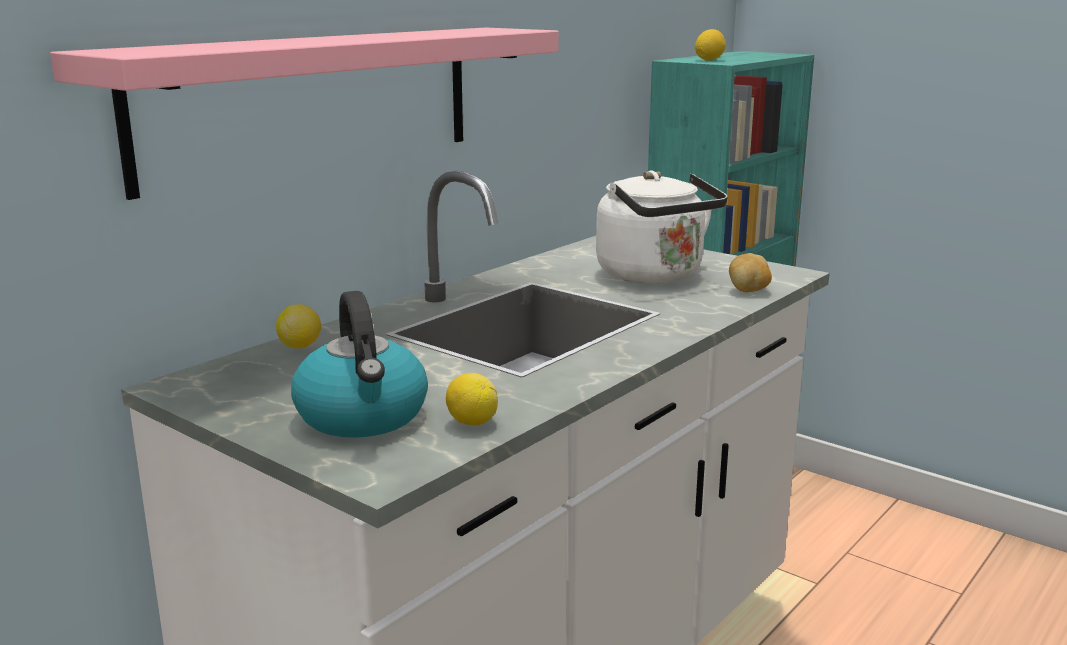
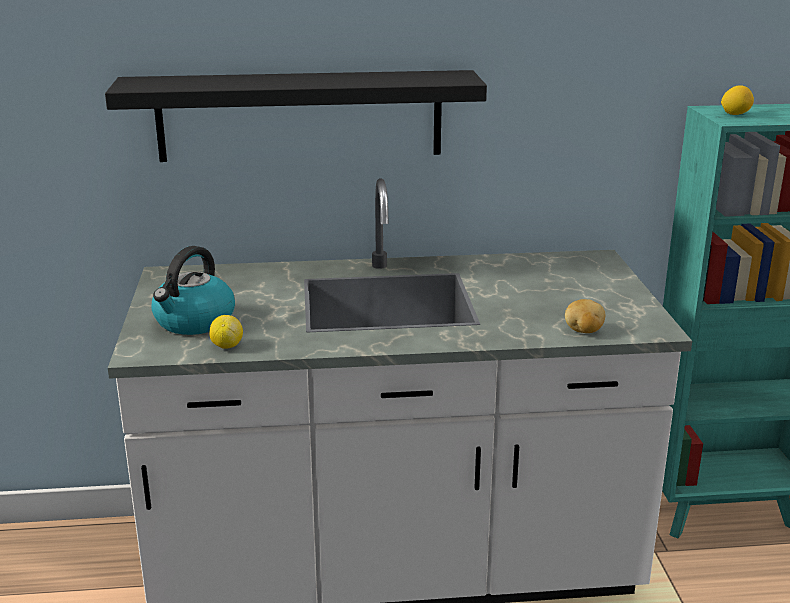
camera: 45 degrees right, 5 degrees up
pink shelf [50,28,559,200] -> black shelf [105,70,487,162]
lemon [276,305,321,349] -> none
white kettle [596,170,728,283] -> none

